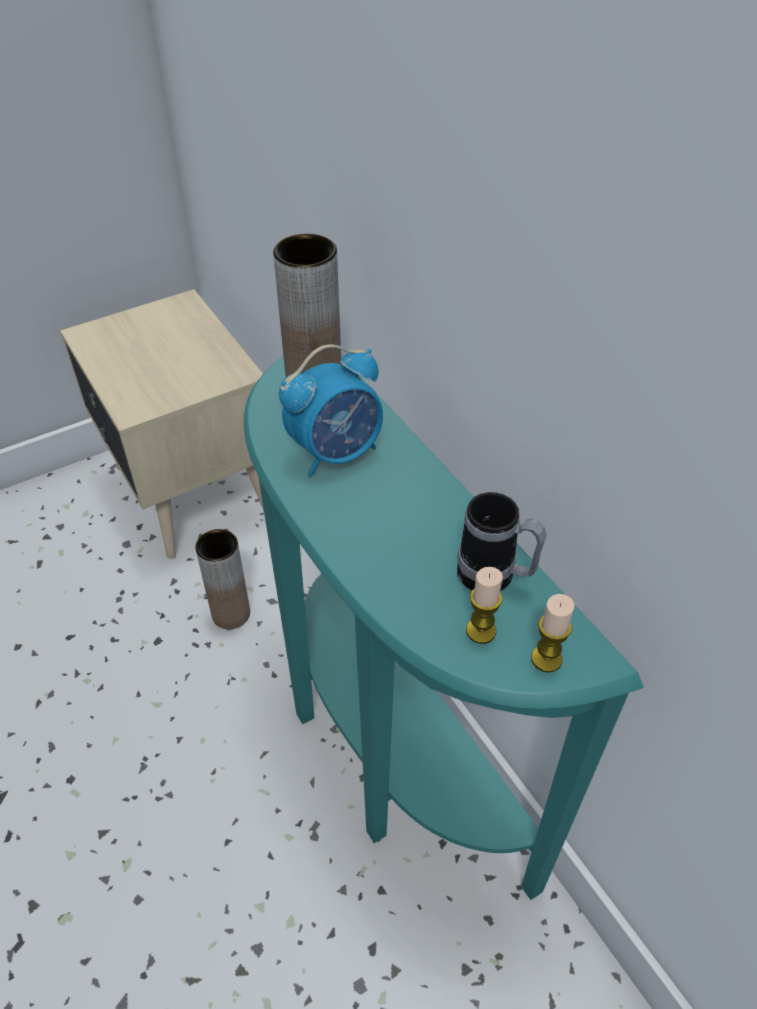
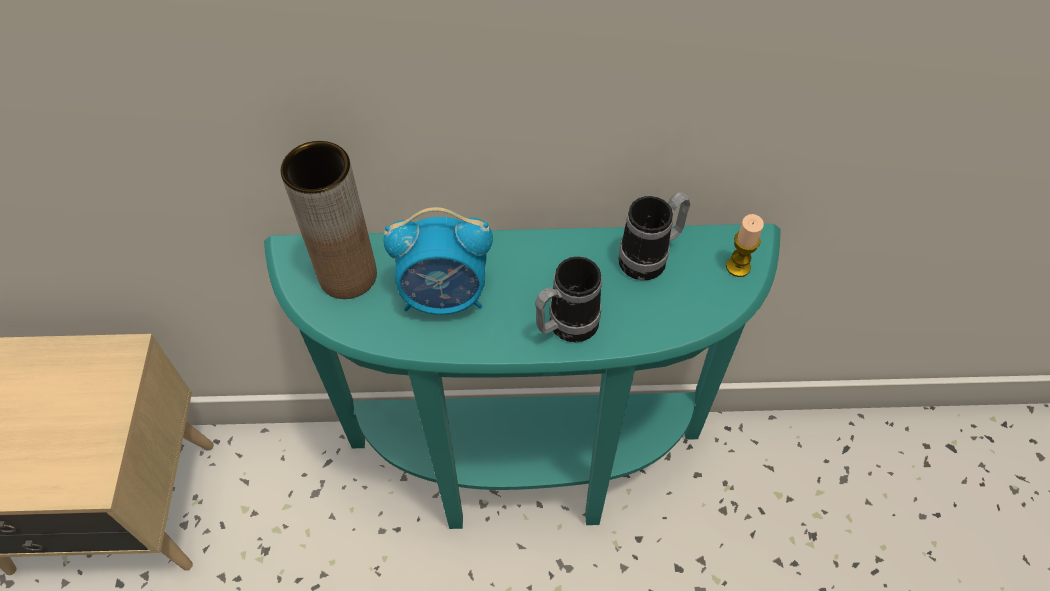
camera: 60 degrees left, 10 degrees up
brown vase [195,529,250,629] -> none
alarm clock [279,344,383,477] -> alarm clock turned 90 degrees clockwise [384,207,493,315]
candle [466,567,503,644] -> none
none -> mug [535,256,602,342]

